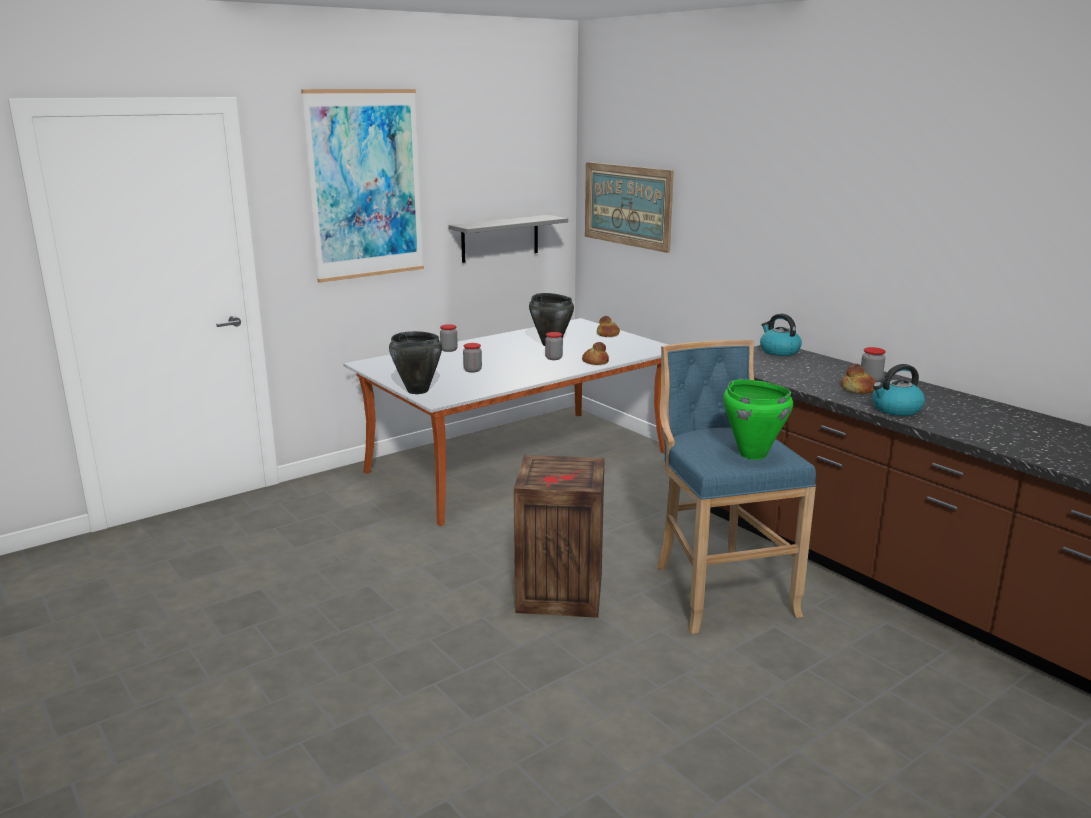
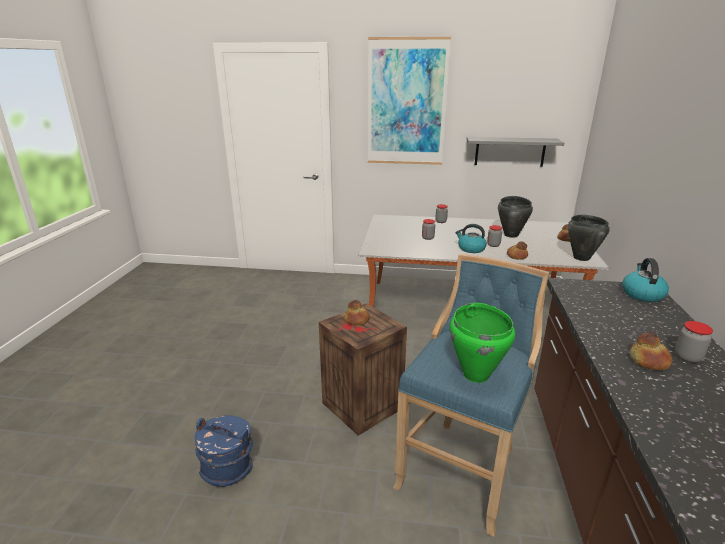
camera: 45 degrees right, 5 degrees up
black cooking pot [389,331,442,394] -> black cooking pot moved to [568,215,610,261]
picture [585,162,674,253] -> none
kettle [872,364,925,416] -> kettle moved to [455,224,487,253]
none -> blue bucket [195,415,253,487]
none -> bread [344,300,370,325]

